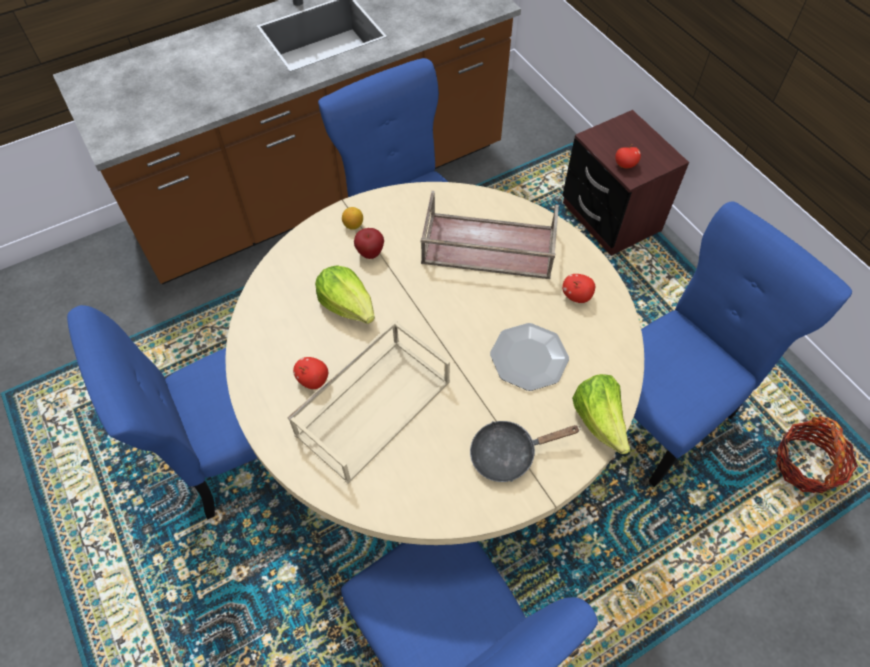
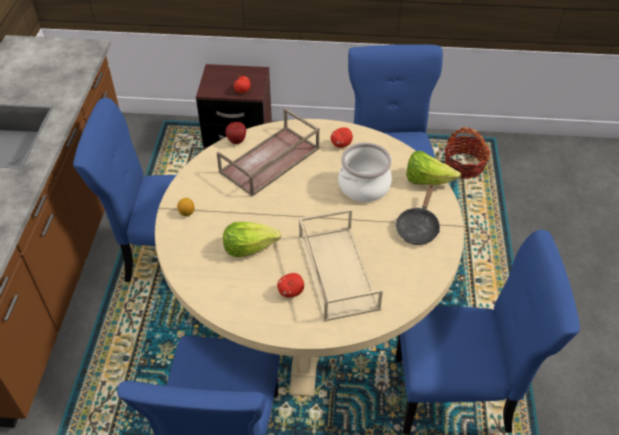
camera: 55 degrees left, 10 degrees down
apple [354,228,384,259] -> apple moved to [225,122,246,144]
plate [490,323,569,391] -> cooking pot [338,142,392,202]

